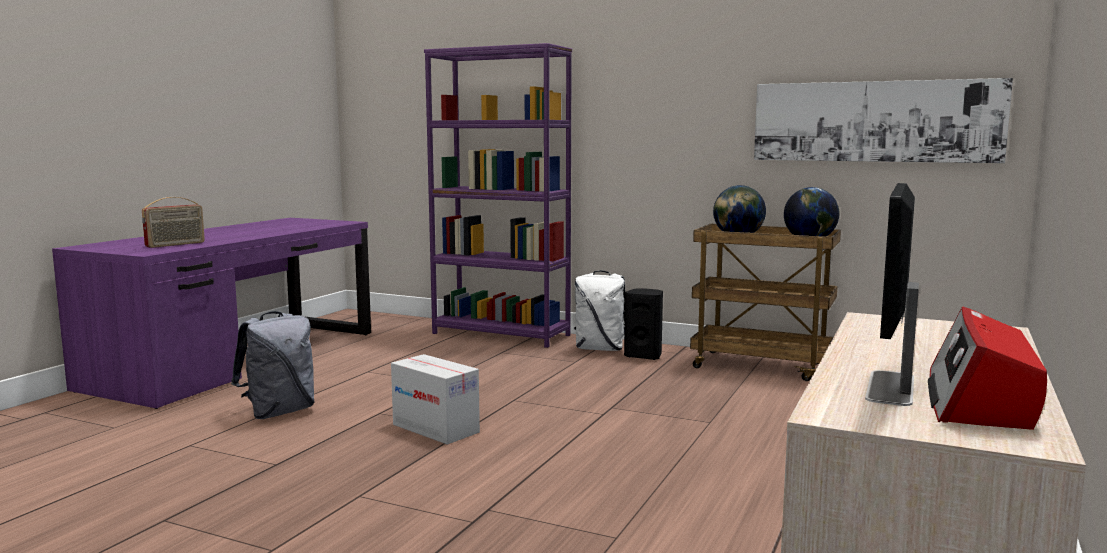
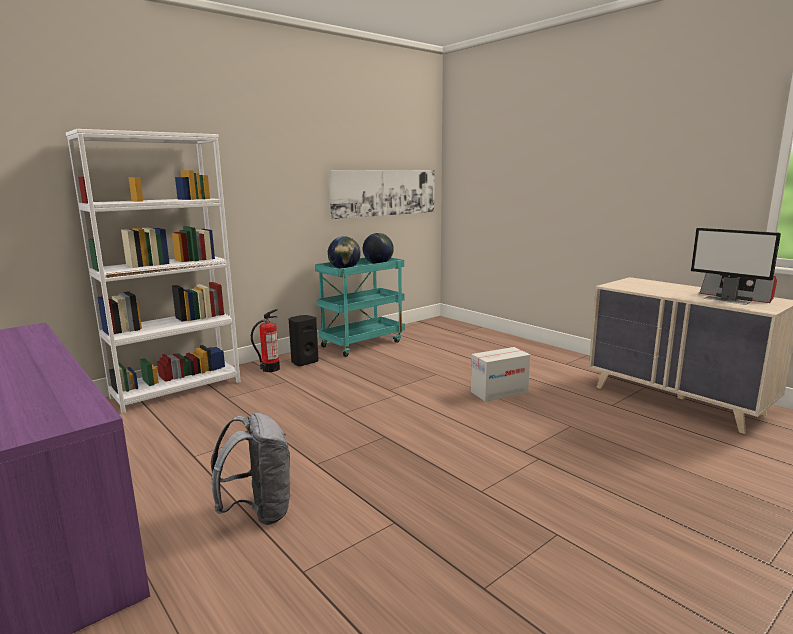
camera: 65 degrees left, 5 degrees up
radio [142,197,205,248] -> none
cardboard box [391,354,480,445] -> cardboard box moved to [471,347,530,402]
purple bookcase [424,43,572,348] -> white bookcase [66,129,241,414]
white backpack [574,270,625,351] -> fire extinguisher [251,309,280,372]
brown cart [690,224,841,381] -> turquoise cart [315,258,405,357]

